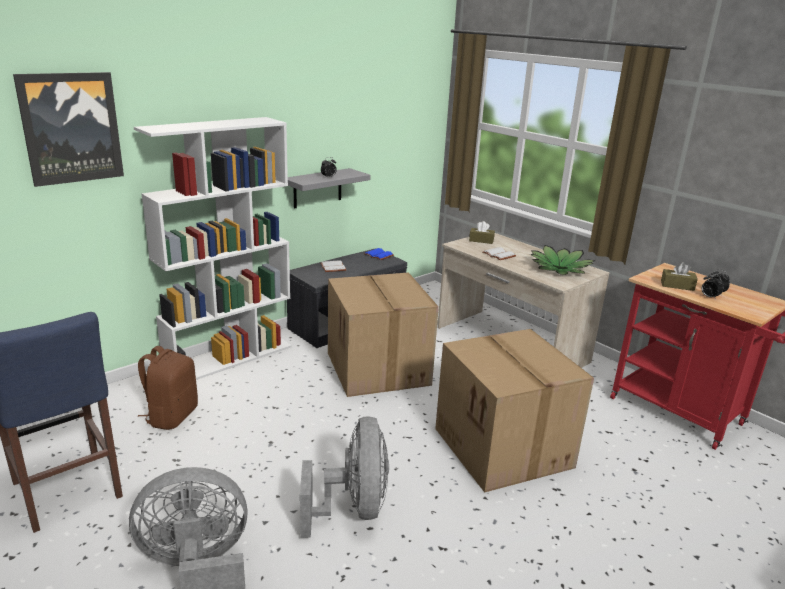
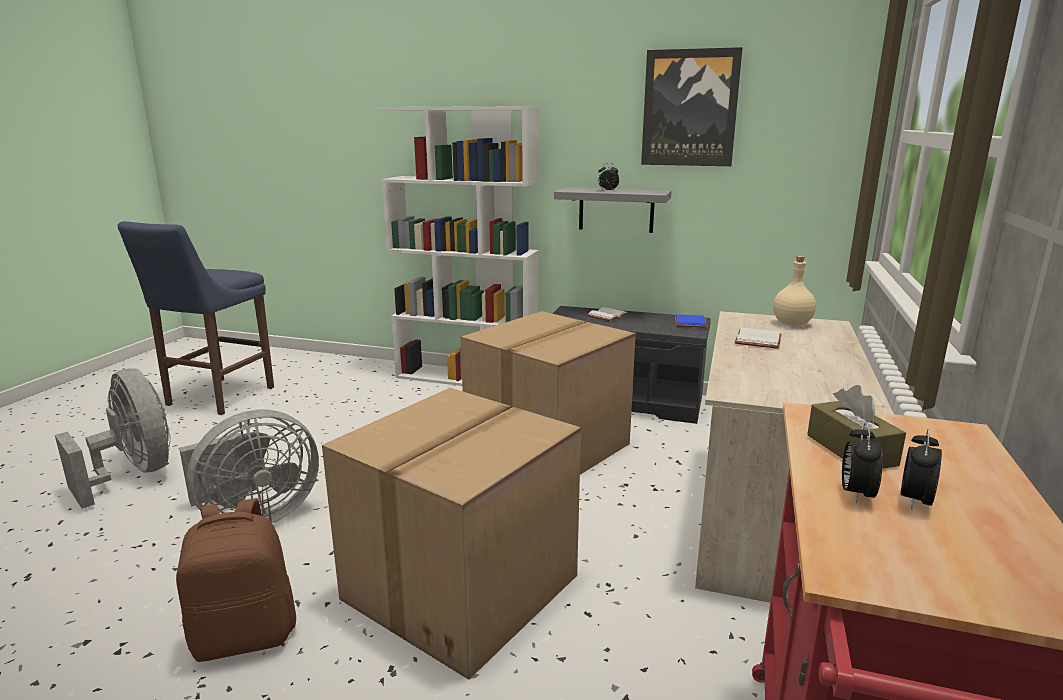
camera: 60 degrees right, 5 degrees down
picture [13,72,124,187] -> picture moved to [641,47,743,166]
brown backpack [138,346,198,430] -> brown backpack moved to [176,499,296,662]
brown tissue box [469,221,495,244] -> beige bottle [773,256,816,326]
potted plant [530,245,596,275] -> none

